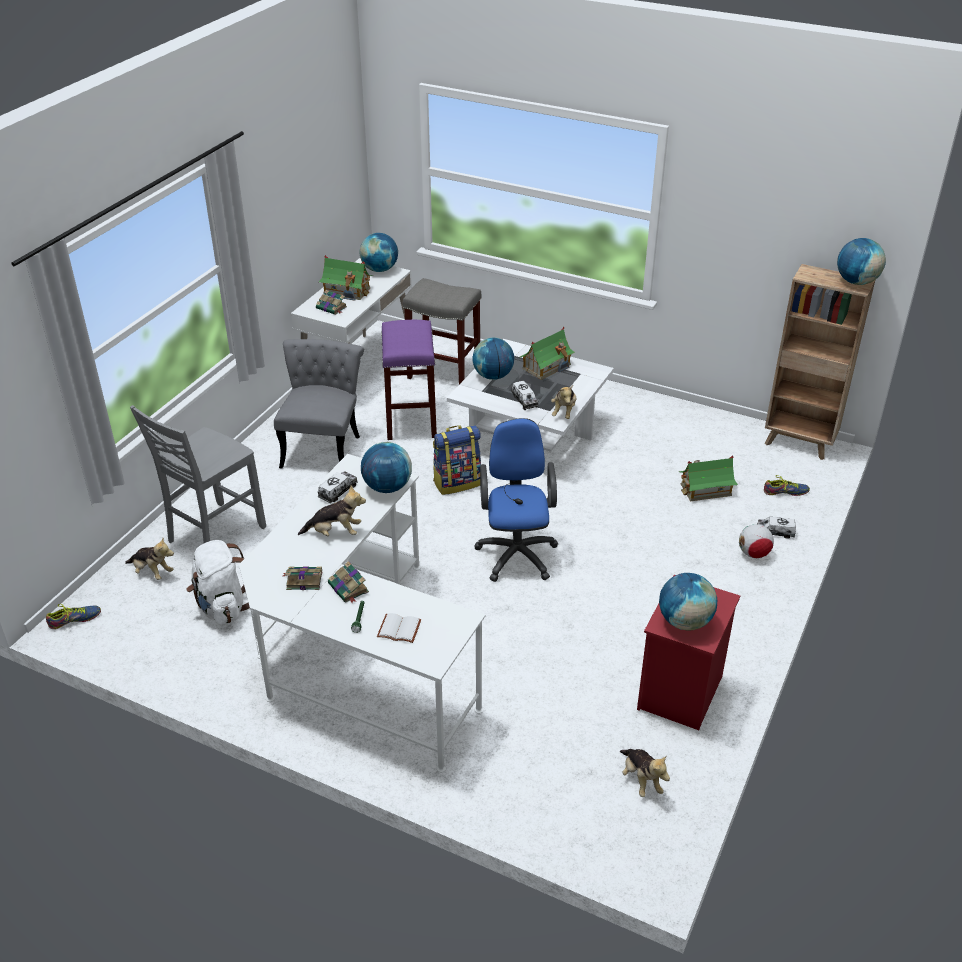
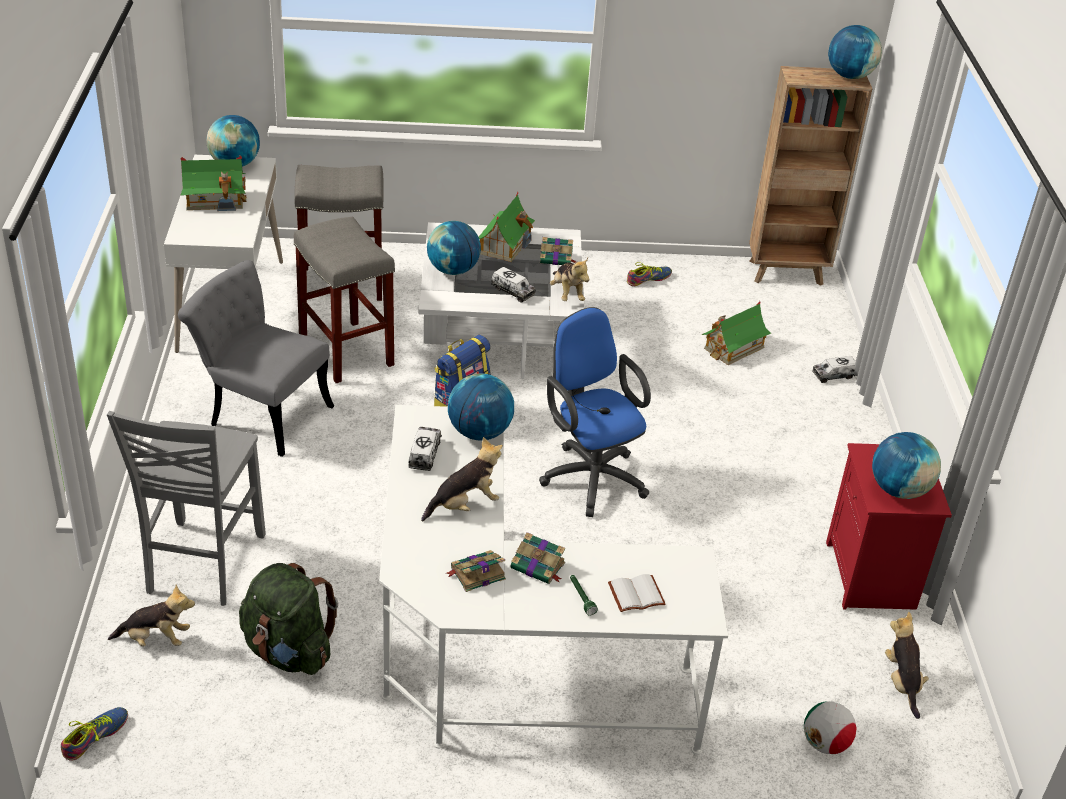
camera: 30 degrees left, 0 degrees up
white backpack [186,540,250,625] -> green backpack [239,563,338,675]
grey chair [274,339,364,469] -> grey chair turned 45 degrees counterclockwise [178,260,334,457]
book [316,290,347,315] -> book moved to [540,237,576,265]
purple stool [381,320,437,440] -> grey stool [293,217,395,383]
plush toy [620,749,670,797] -> plush toy turned 135 degrees counterclockwise [885,612,929,719]
football [739,524,774,558] -> football moved to [804,702,857,754]
shoe [764,475,810,496] -> shoe moved to [627,262,672,286]

